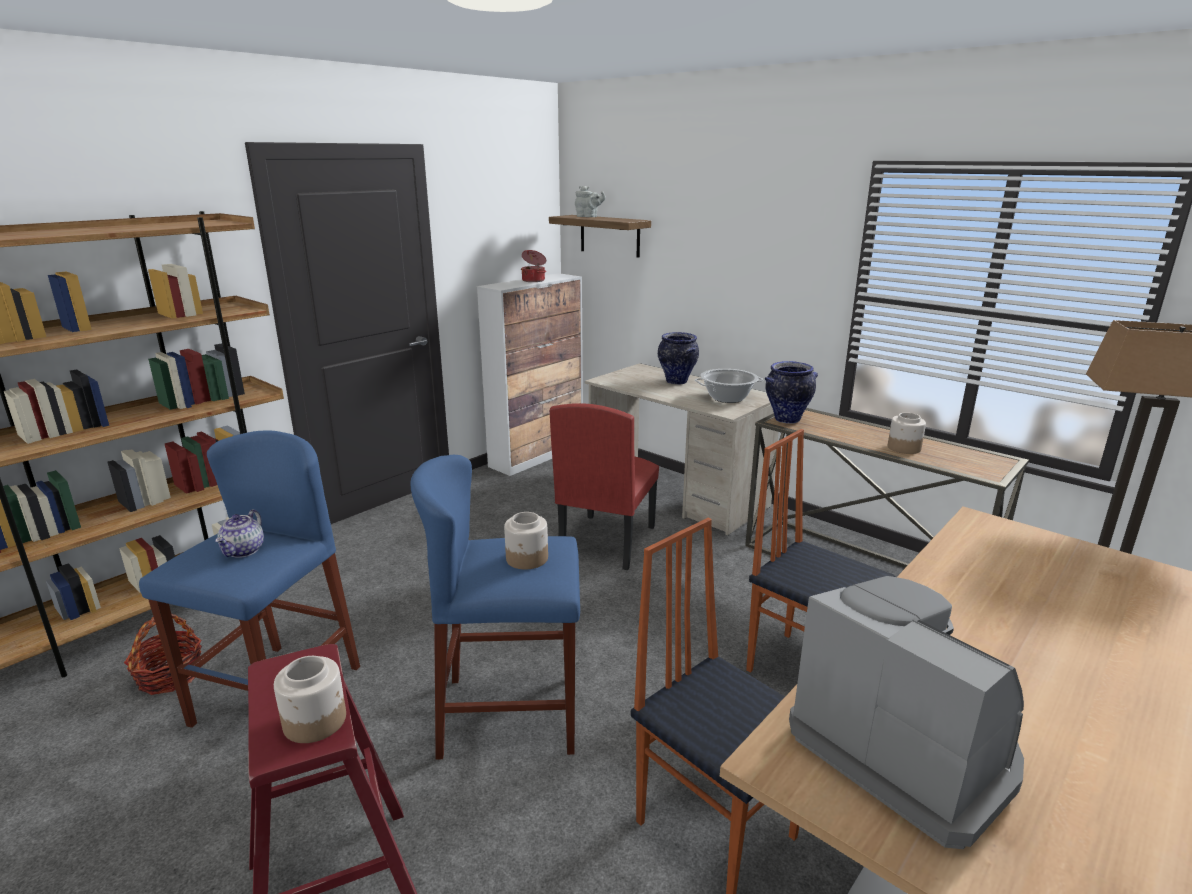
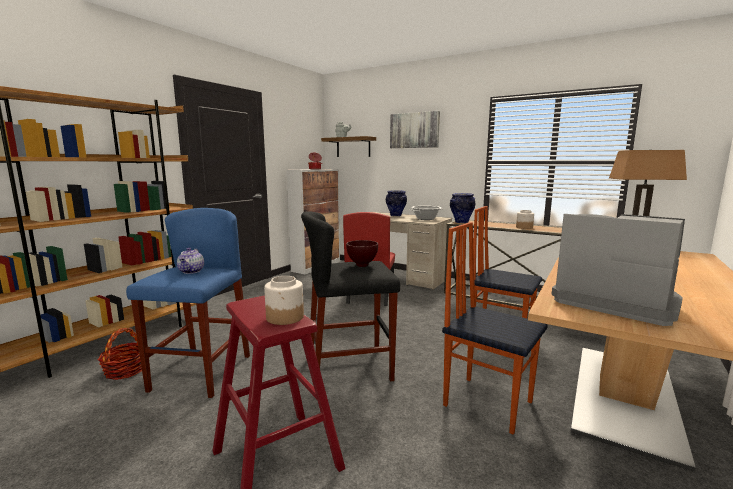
camera: 10 degrees left, 10 degrees down
blue stool [410,455,580,760] -> black stool [301,211,400,387]
jar [504,512,548,570] -> brown bowl [346,240,378,267]
none -> picture [390,111,440,148]

